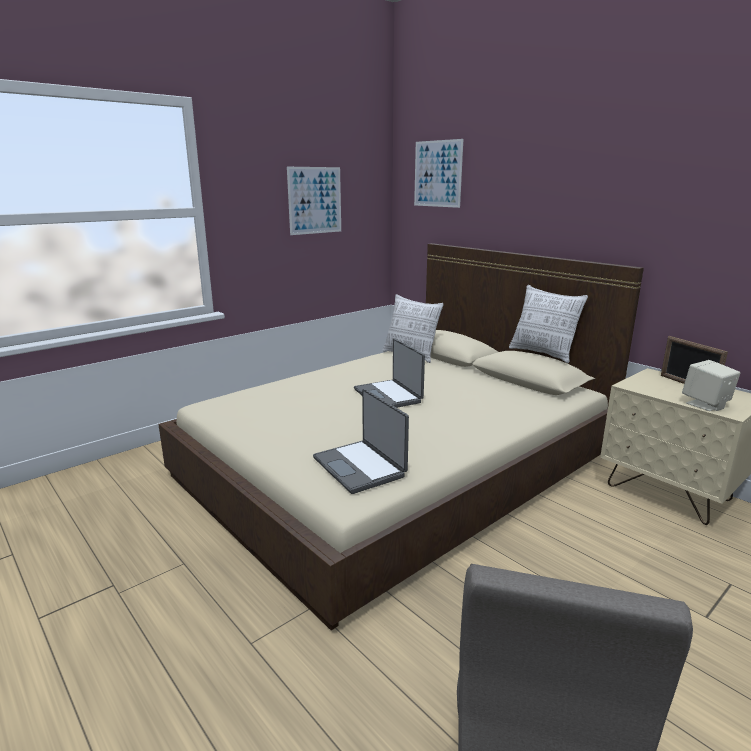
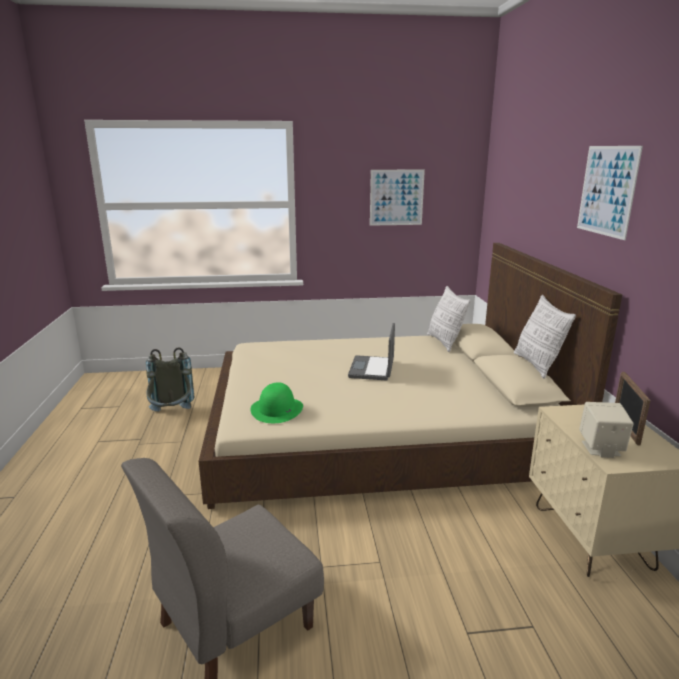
camera: 35 degrees right, 0 degrees up
laptop [313,389,409,494] -> green hat [250,382,303,423]
picture [414,139,463,208] -> picture moved to [577,146,643,240]
none -> grey backpack [146,347,194,412]

